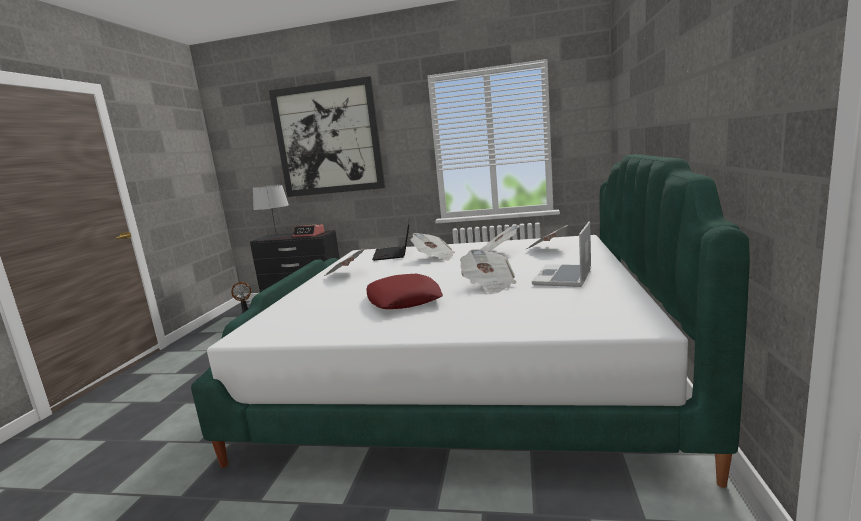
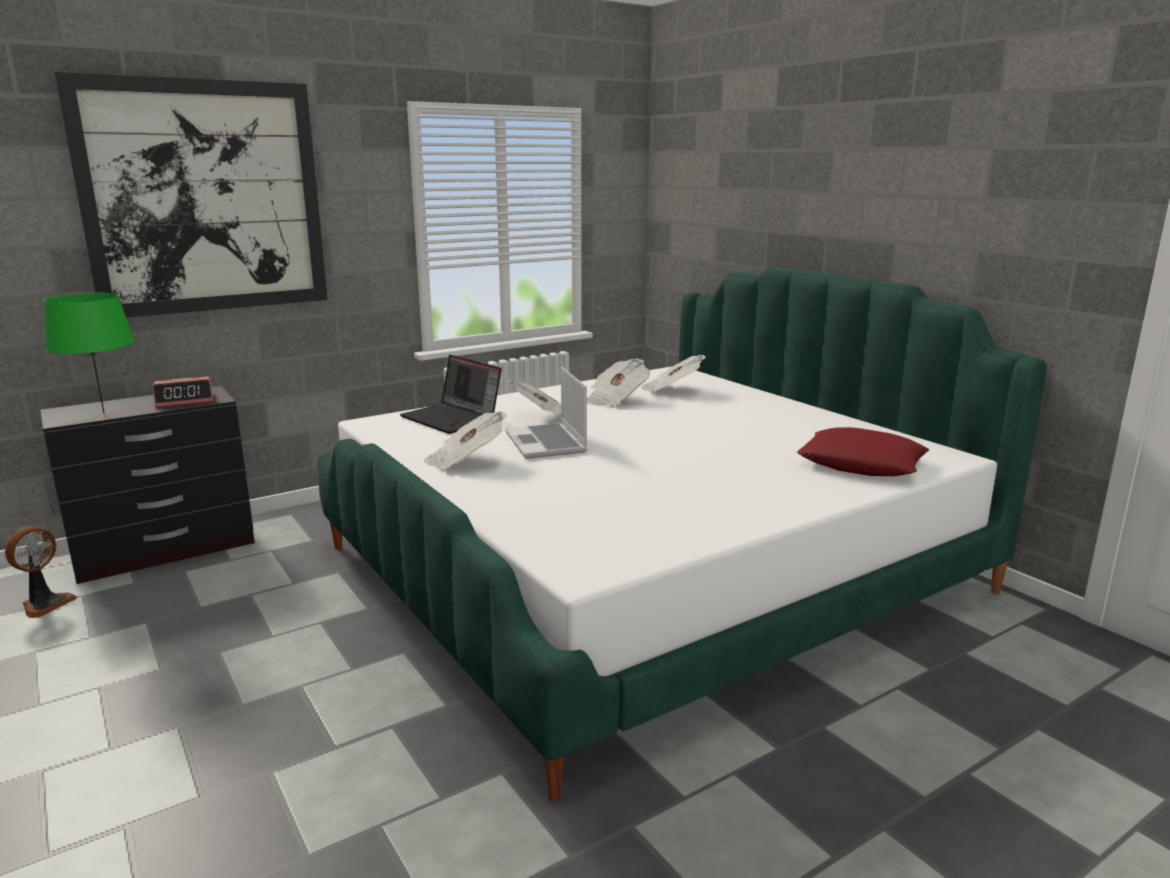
camera: 45 degrees left, 5 degrees up
grey table lamp [253,185,289,237] -> green table lamp [44,293,135,413]
red pillow [366,274,443,309] -> red pillow moved to [797,427,929,476]
newspaper [460,249,517,294] -> none
laptop [532,222,591,287] -> laptop moved to [505,366,587,459]

